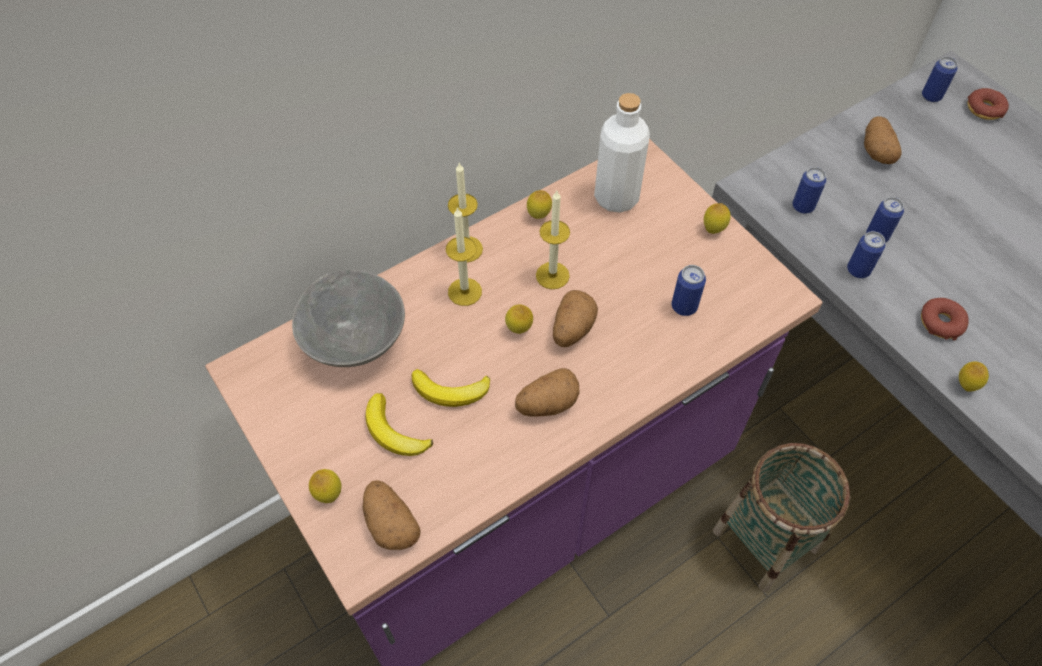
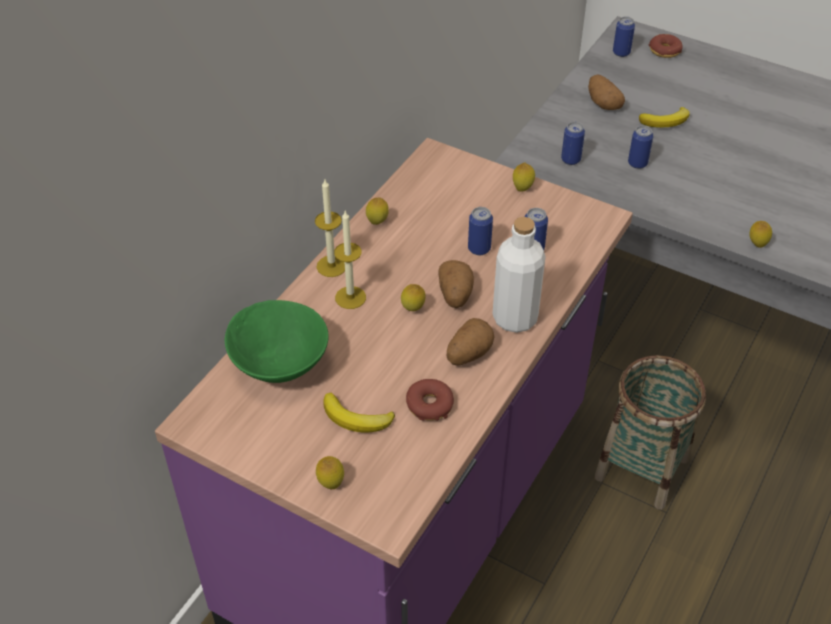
camera: 25 degrees left, 10 degrees down
grey bowl [292,270,405,367] -> green bowl [225,300,329,383]
potato [362,480,421,550] -> none
banana [412,369,490,407] -> banana moved to [639,107,690,128]
candle [536,191,570,289] -> none
white bottle [594,93,650,213] -> white bottle moved to [492,217,546,333]
can [847,231,885,278] -> can moved to [468,207,493,255]
donut [921,298,969,340] -> donut moved to [406,379,454,421]

